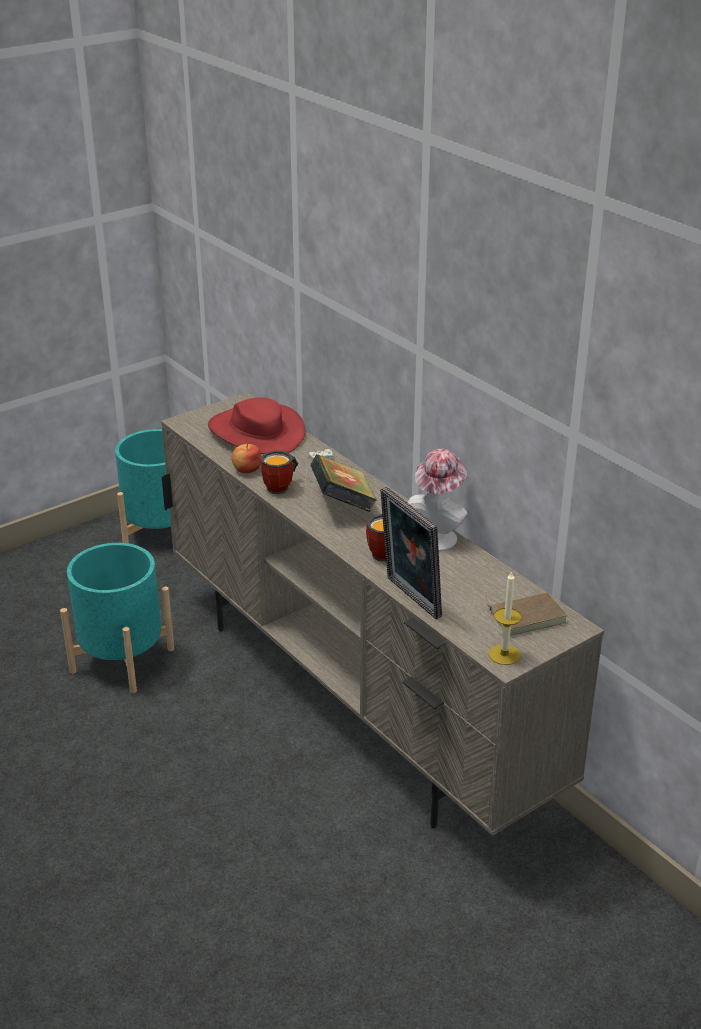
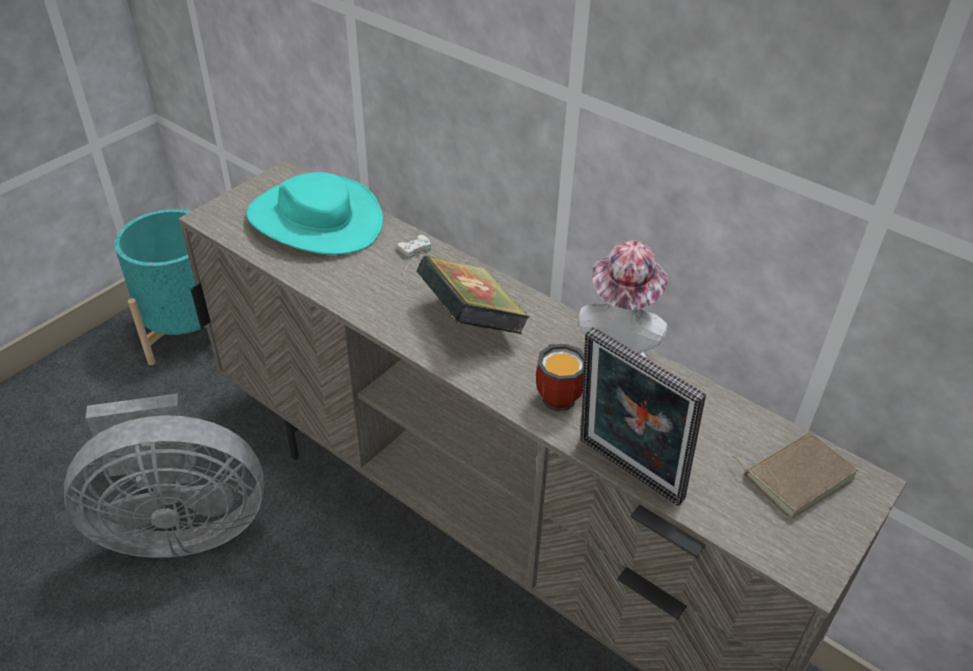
camera: 15 degrees left, 10 degrees up
turquoise planter [60,543,174,693] -> grey fan [64,393,264,558]
red hat [208,397,305,454] -> turquoise hat [246,172,383,255]
apple [231,444,261,474] -> none
mug [261,450,298,494] -> none
candle [489,570,522,665] -> none

